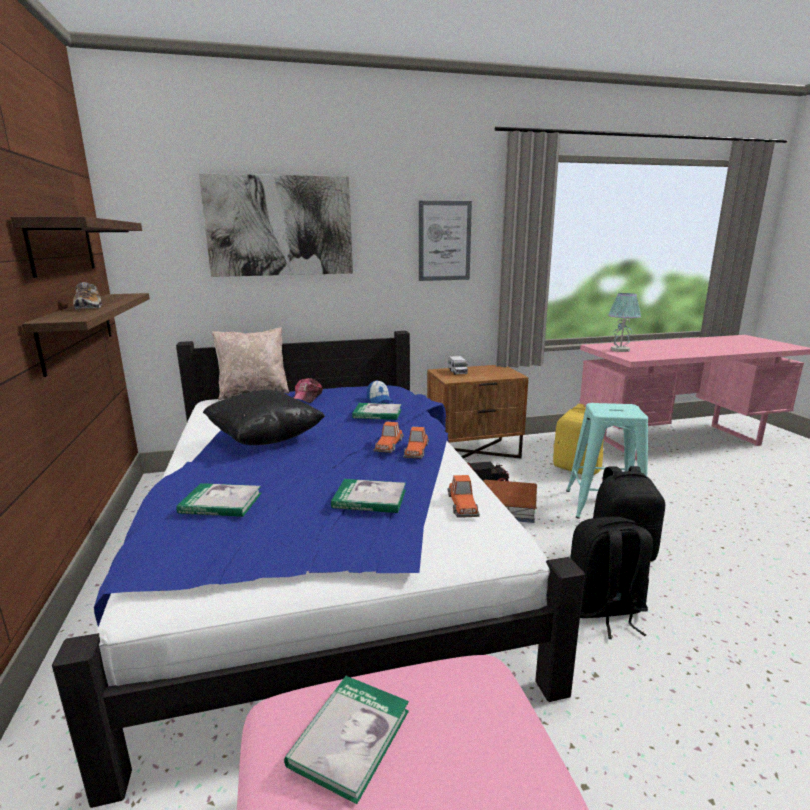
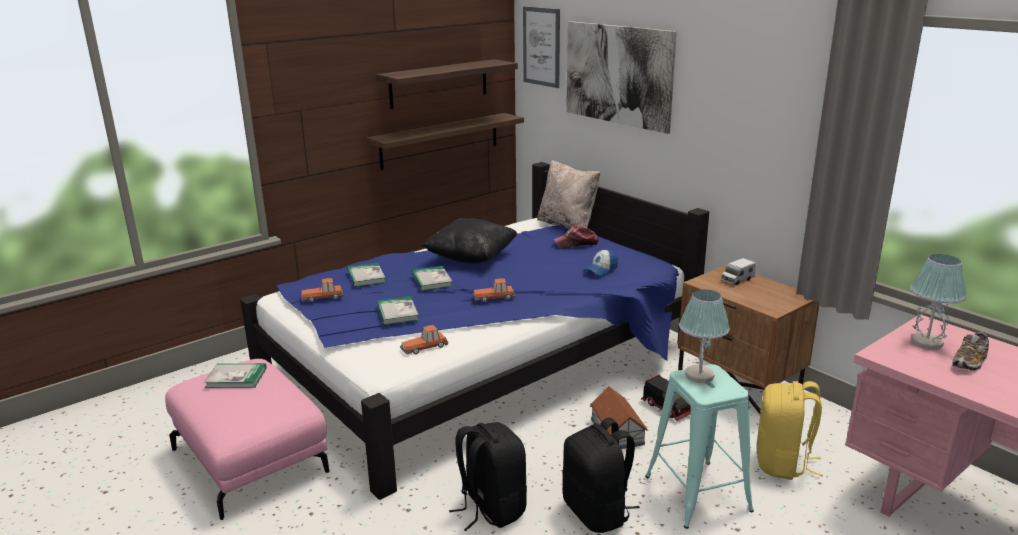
camera: 65 degrees right, 5 degrees up
shoe [73,282,102,309] -> shoe moved to [952,331,989,371]
book [352,403,401,420] -> book moved to [412,266,453,291]
toy car [403,427,429,459] -> toy car moved to [301,278,343,302]
picture [419,201,472,281] -> picture moved to [523,6,560,88]
none -> table lamp [679,290,730,383]

